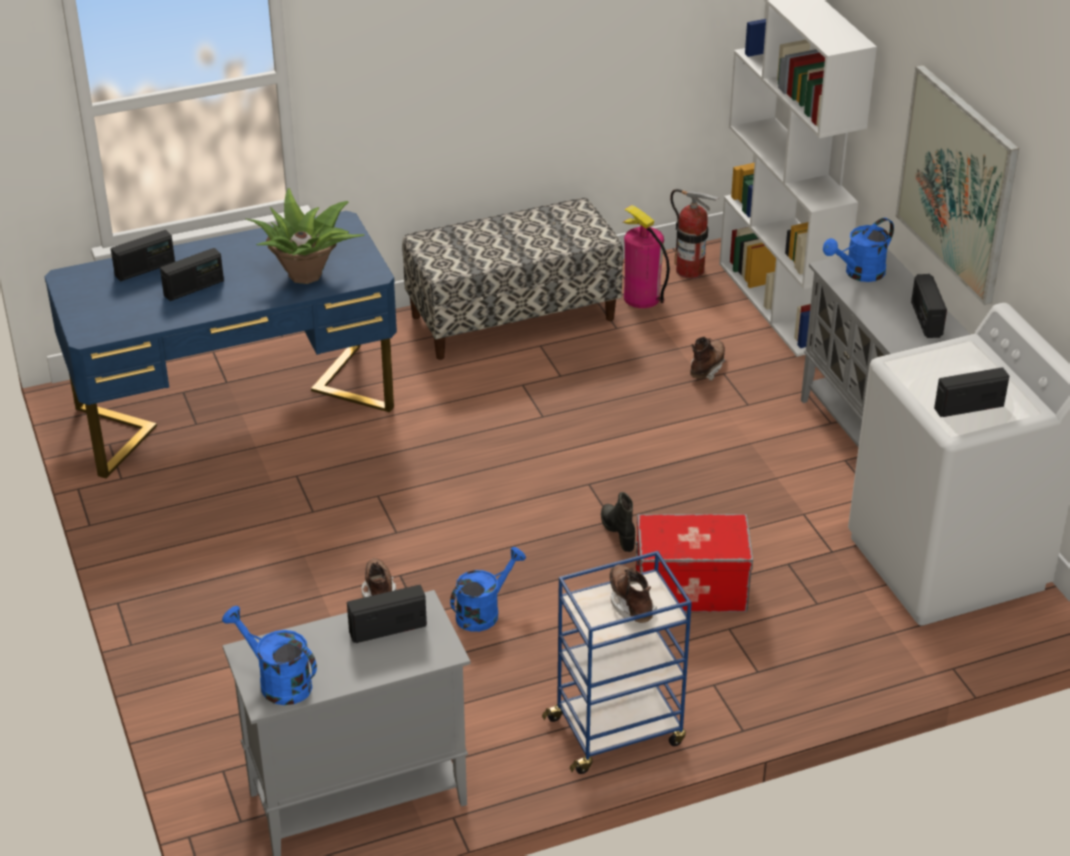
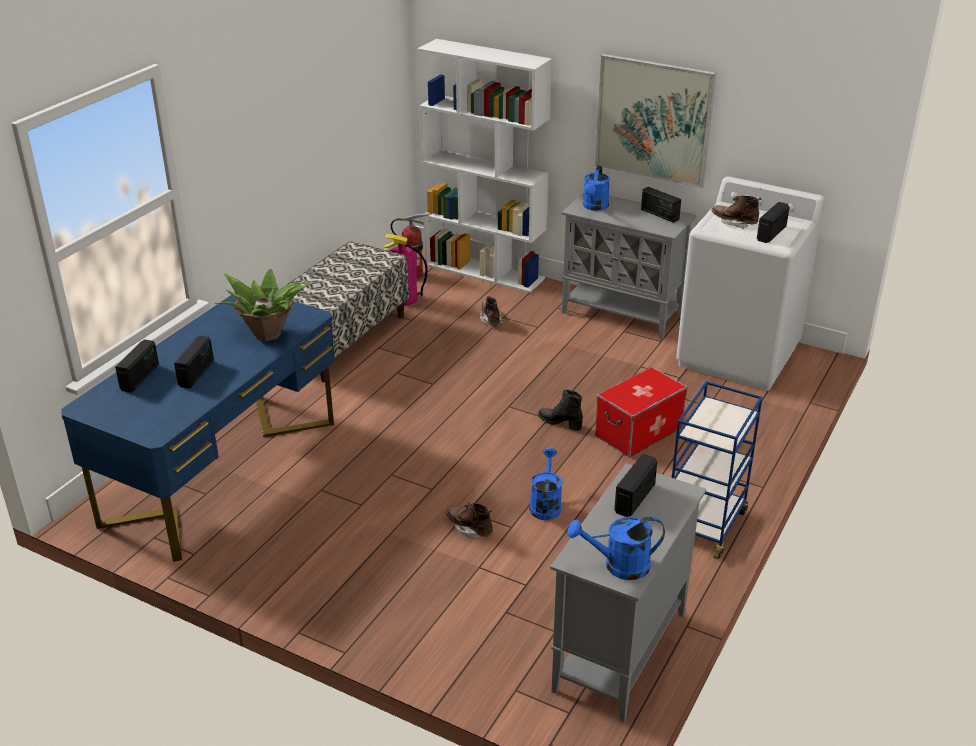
camera: 40 degrees left, 5 degrees down
brown boot [610,564,657,623] -> brown boot moved to [711,196,761,229]

